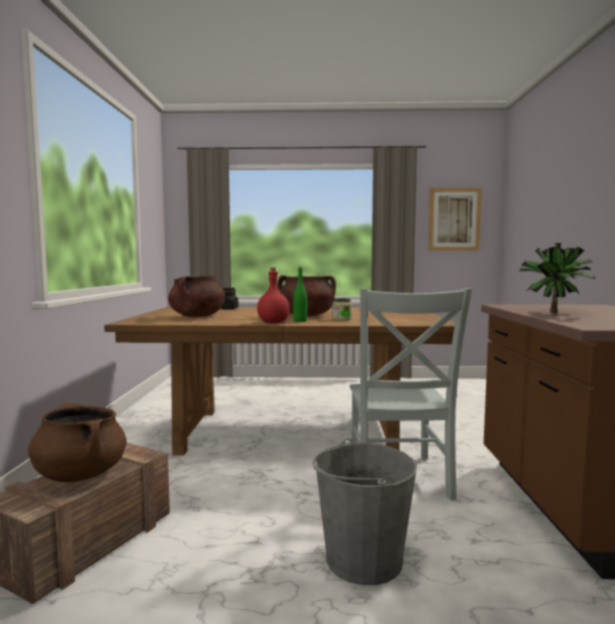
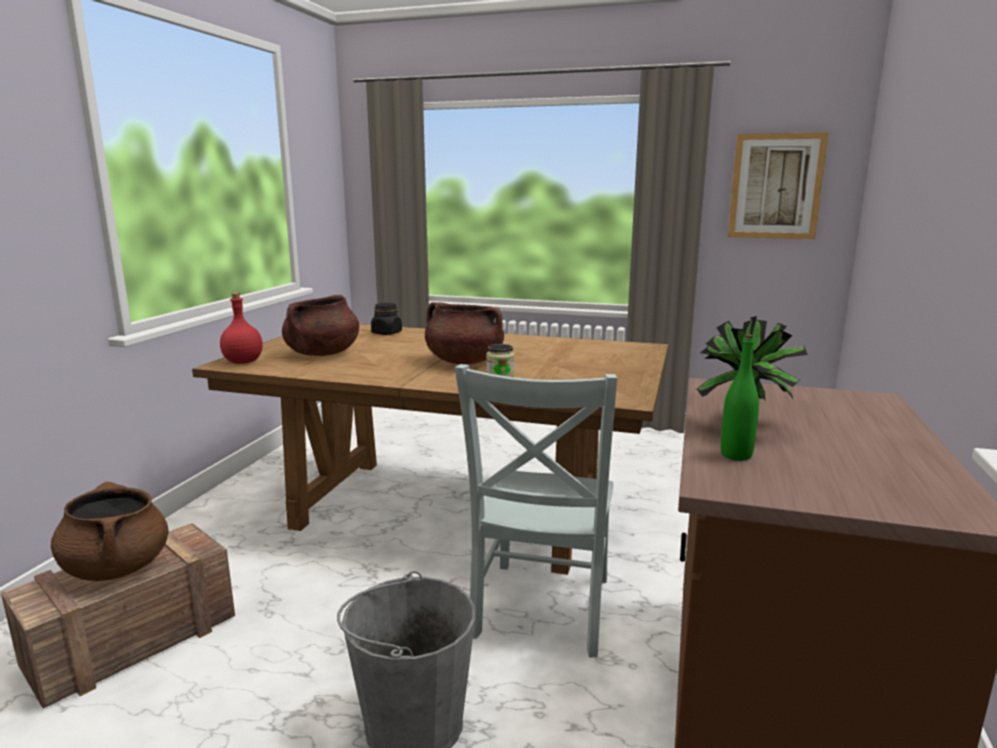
camera: 15 degrees right, 10 degrees up
red bottle [257,267,290,323] -> red bottle moved to [220,293,263,364]
green bottle [293,267,307,322] -> green bottle moved to [721,334,759,461]

